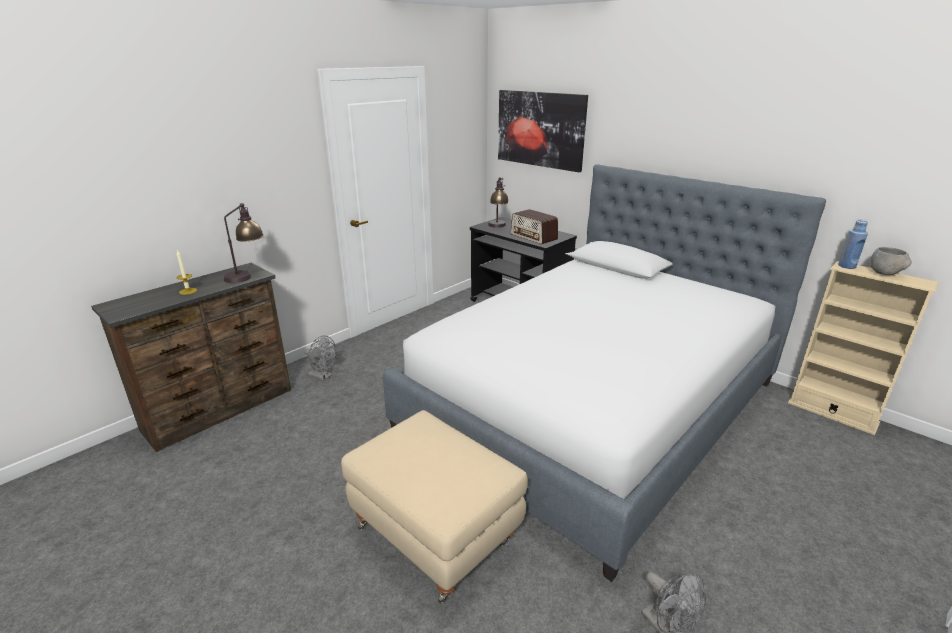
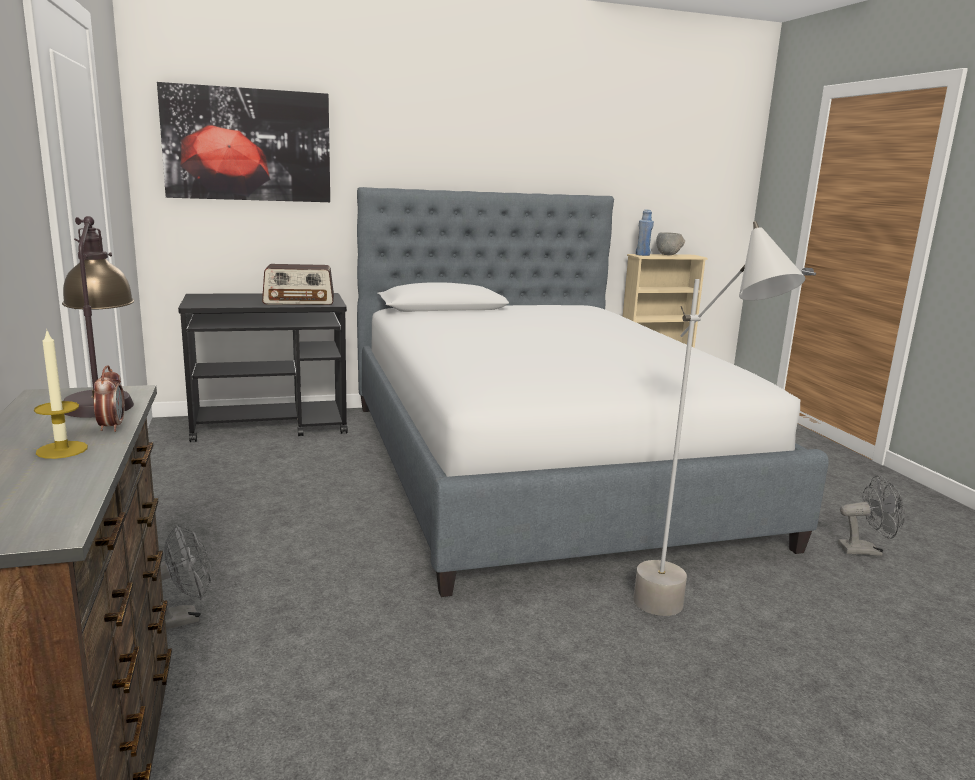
camera: 60 degrees left, 10 degrees down
beige ottoman [341,410,528,604] -> grey floor lamp [633,221,805,616]
table lamp [488,177,509,228] -> none
none -> alarm clock [94,365,125,432]

